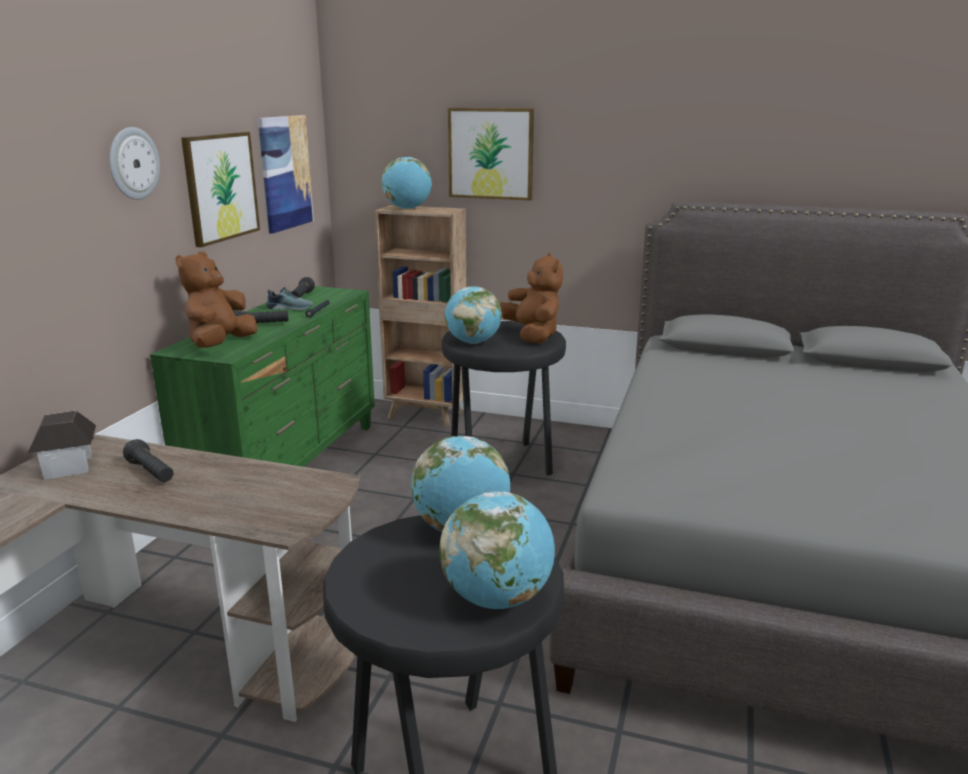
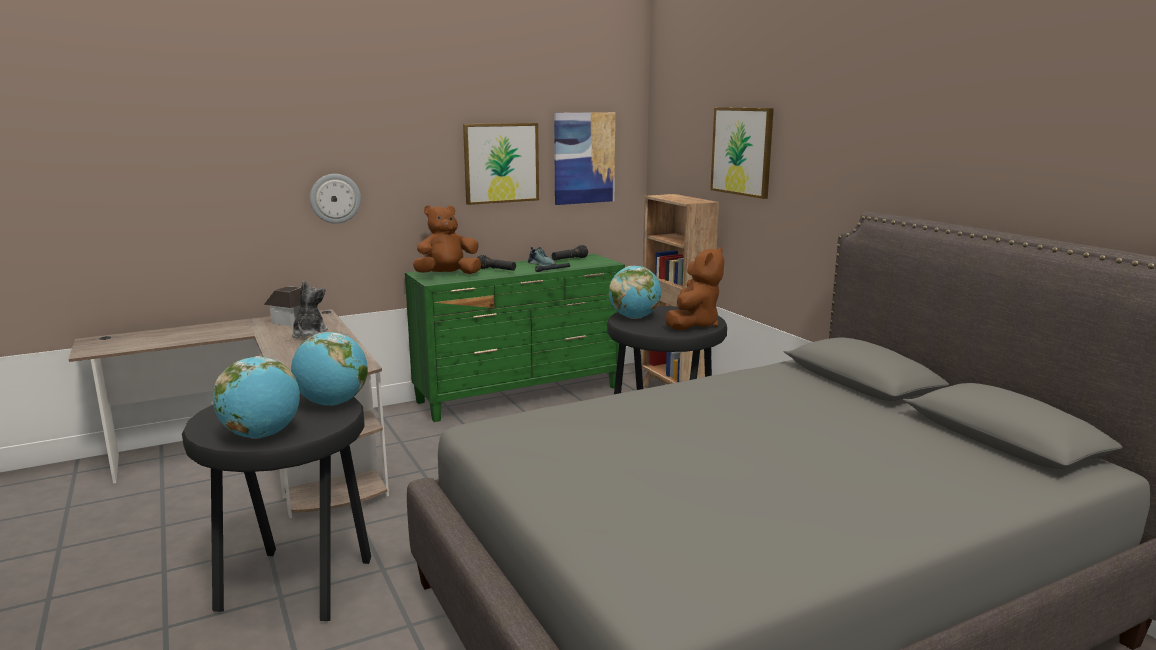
camera: 45 degrees right, 5 degrees down
wall clock [109,127,160,200] -> wall clock moved to [310,174,361,224]
black flashlight [123,439,173,482] -> plush toy [292,281,328,338]
globe [381,157,432,209] -> none

